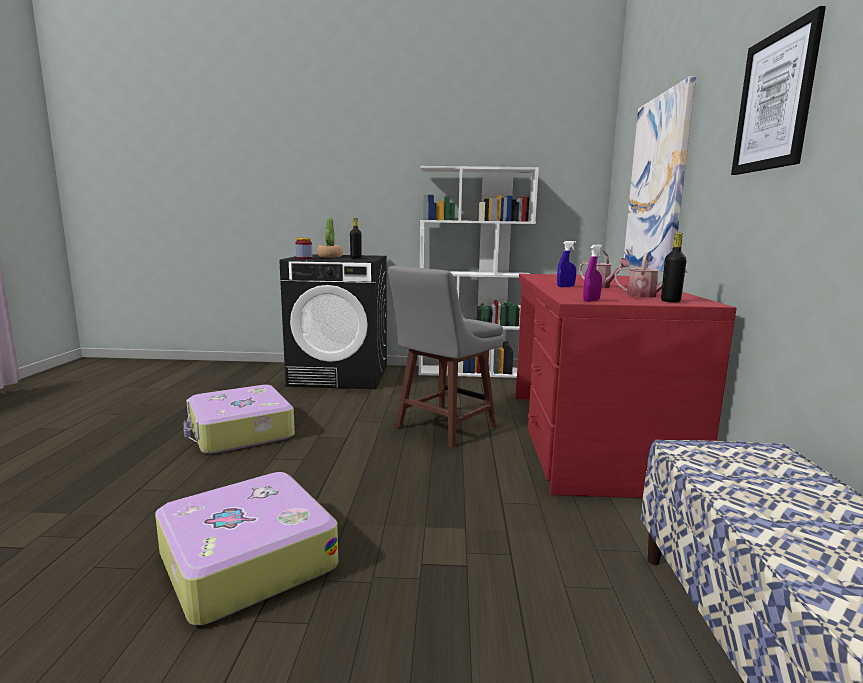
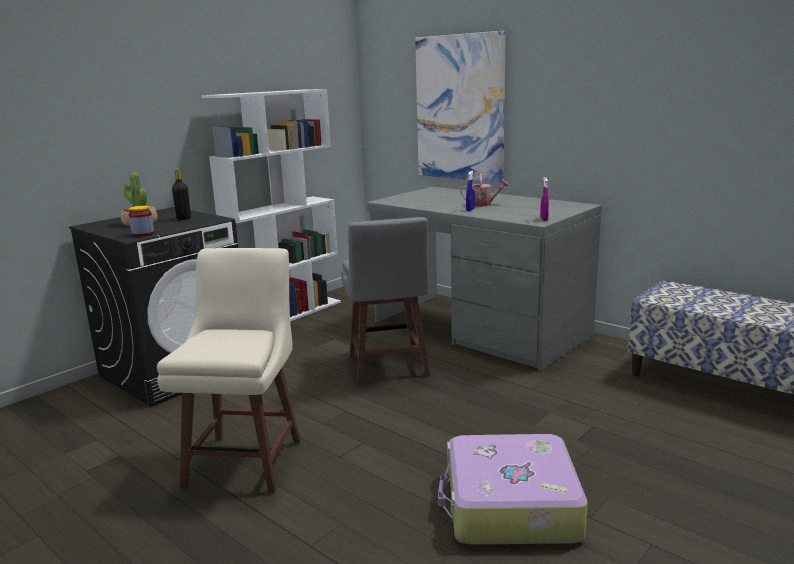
camera: 50 degrees left, 5 degrees up
suitcase [184,385,295,454] -> beige stool [157,248,301,494]
red desk [516,274,737,498] -> grey desk [366,187,602,371]
watering can [614,253,688,298] -> none
black bottle [661,233,687,302] -> none
picture [731,6,826,175] -> none

